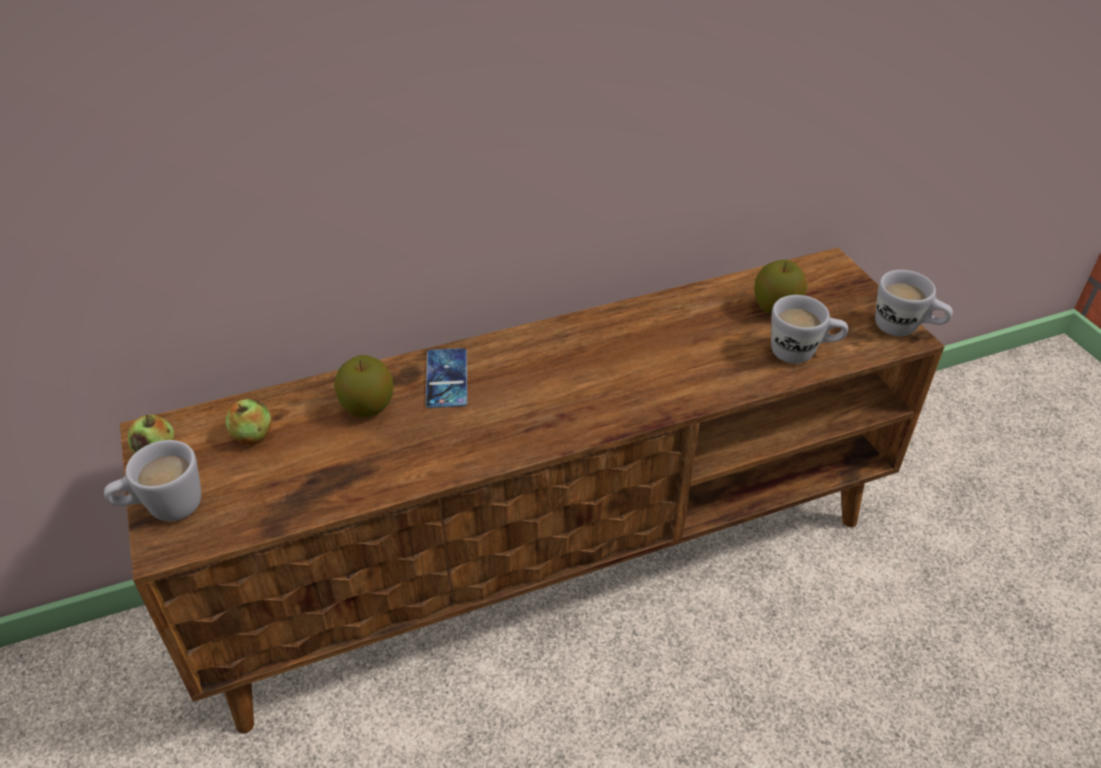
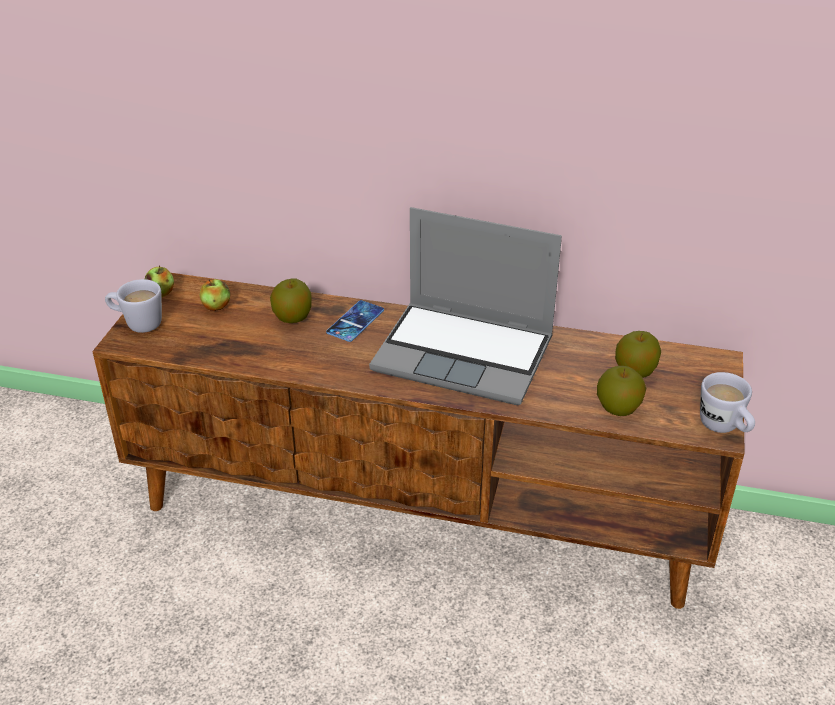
camera: 35 degrees right, 5 degrees down
white mug [771,295,848,364] -> apple [597,366,646,416]
none -> laptop [369,207,562,405]

